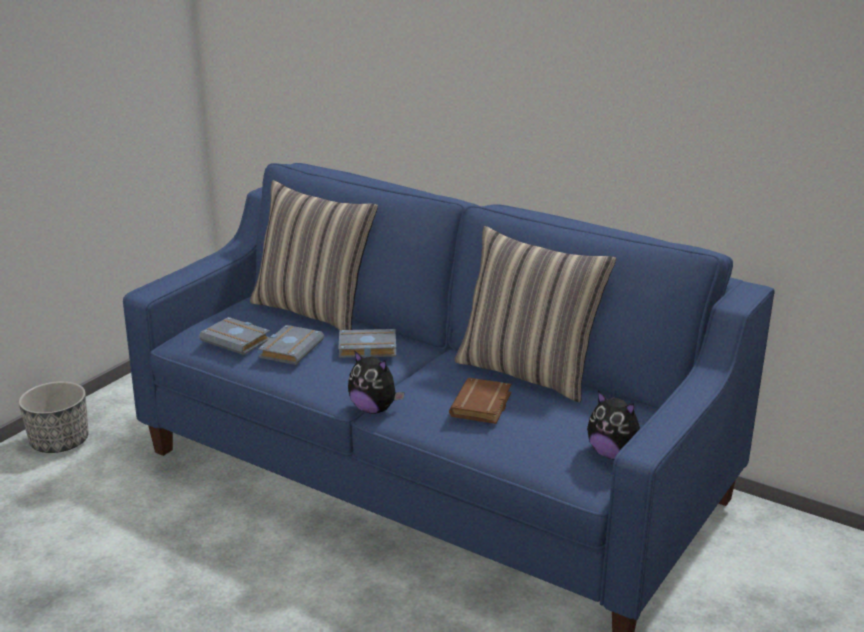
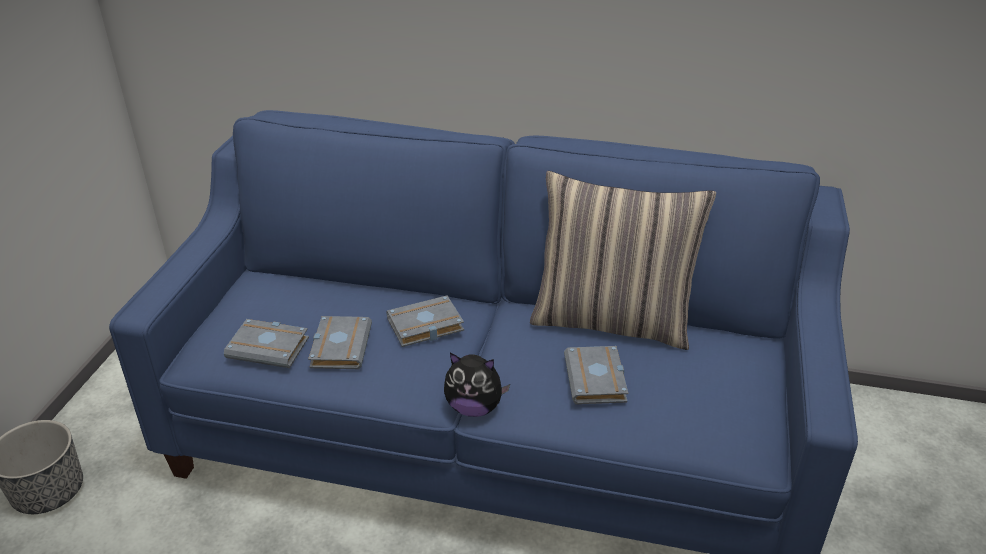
camera: 20 degrees left, 10 degrees up
pillow [250,180,378,330] -> none
brown book [449,378,511,424] -> grey book [564,346,628,404]
plush toy [587,391,640,460] -> none

